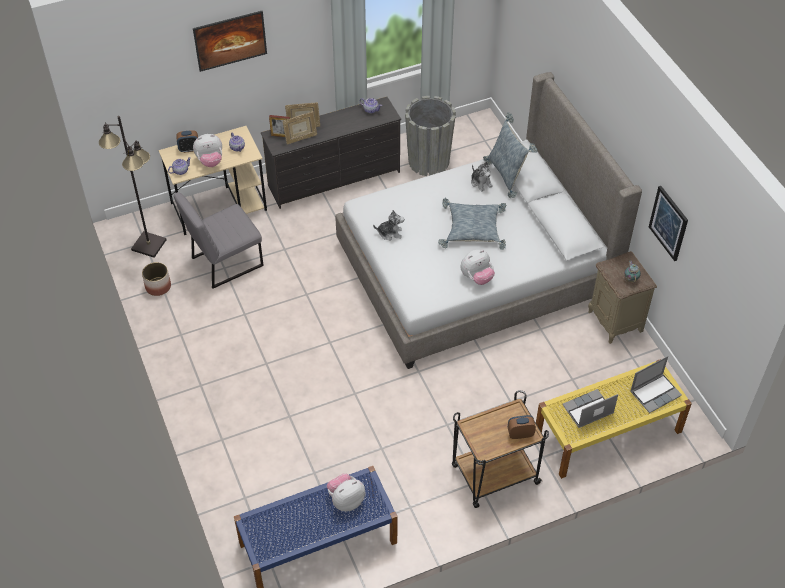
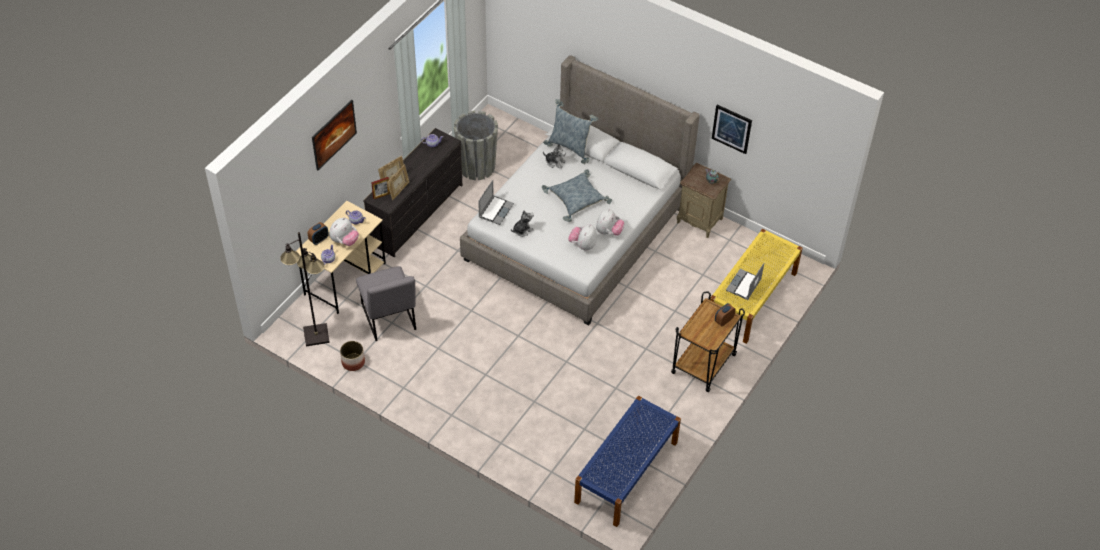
camera: 35 degrees left, 0 degrees up
grey chair [174,192,264,288] -> grey chair turned 45 degrees counterclockwise [356,266,416,341]
plush toy [327,473,365,512] -> plush toy moved to [568,224,597,250]
laptop [630,356,682,413] -> laptop moved to [478,180,514,225]

